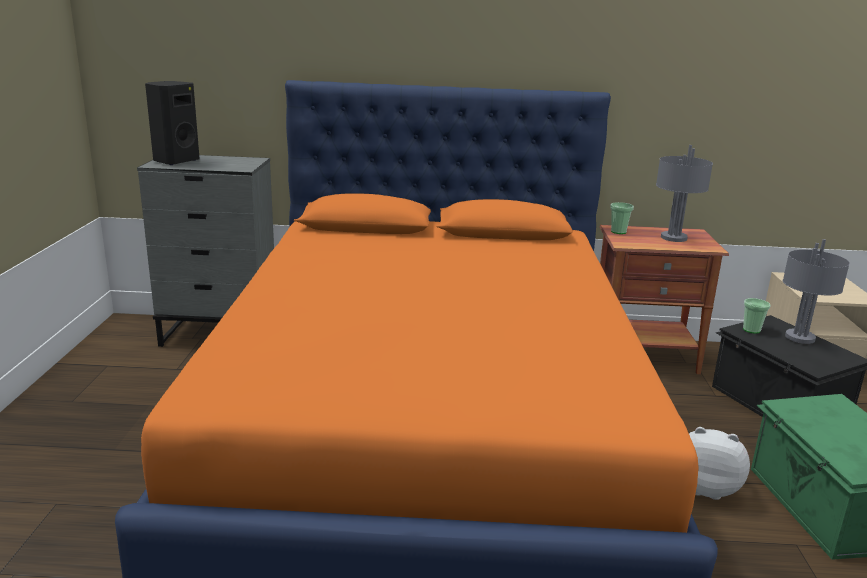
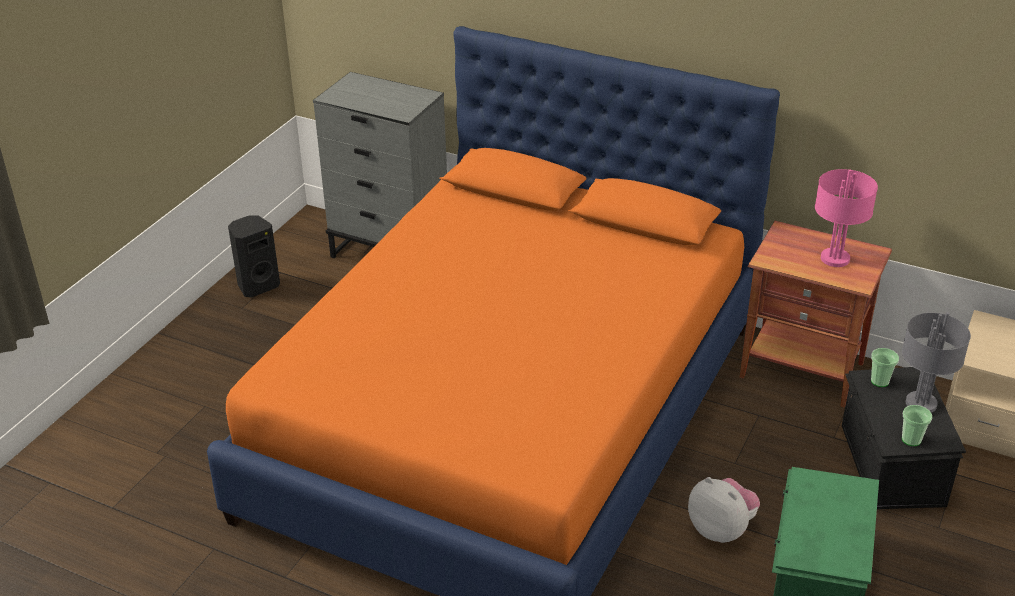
camera: 25 degrees right, 15 degrees up
black speaker [145,81,200,165] -> black speaker moved to [228,215,280,298]
cup [610,202,634,234] -> cup moved to [902,405,932,446]
grey table lamp [656,145,713,242] -> pink table lamp [815,169,878,267]

